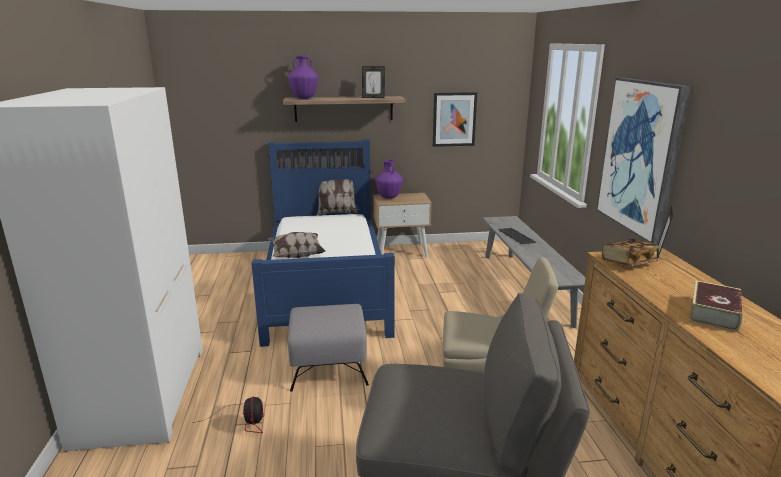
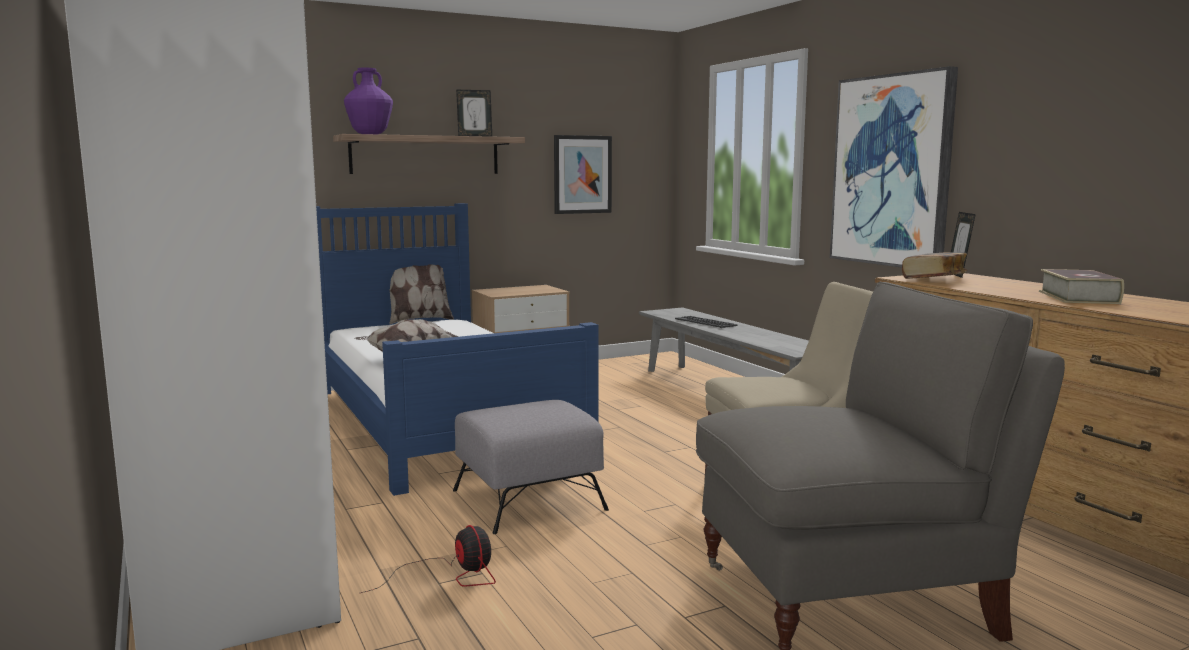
camera: 20 degrees left, 10 degrees down
purple vase [375,160,403,199] -> none

